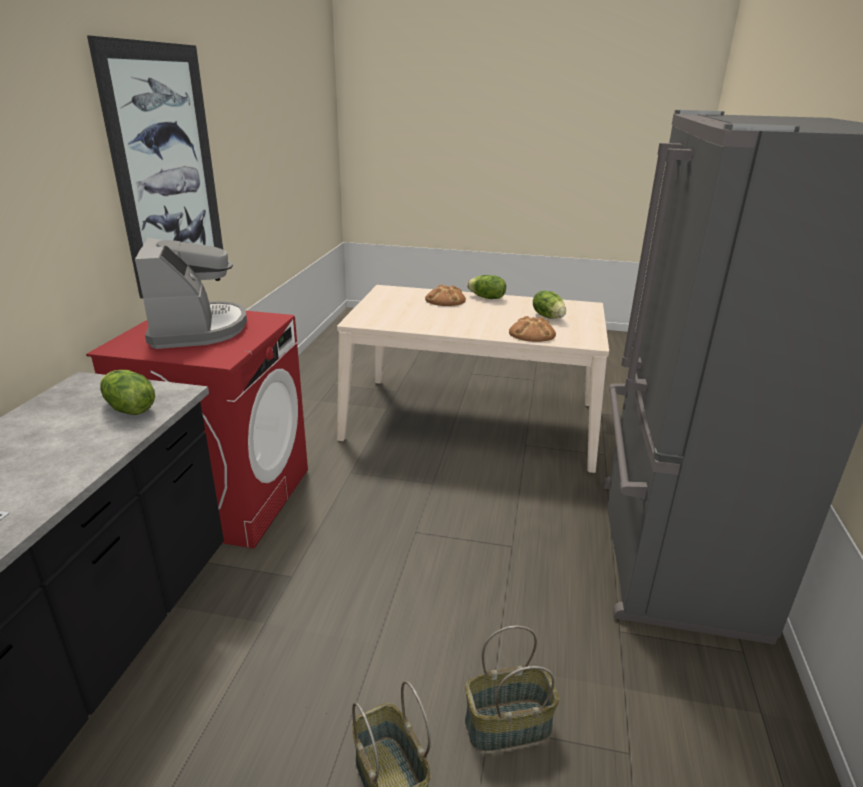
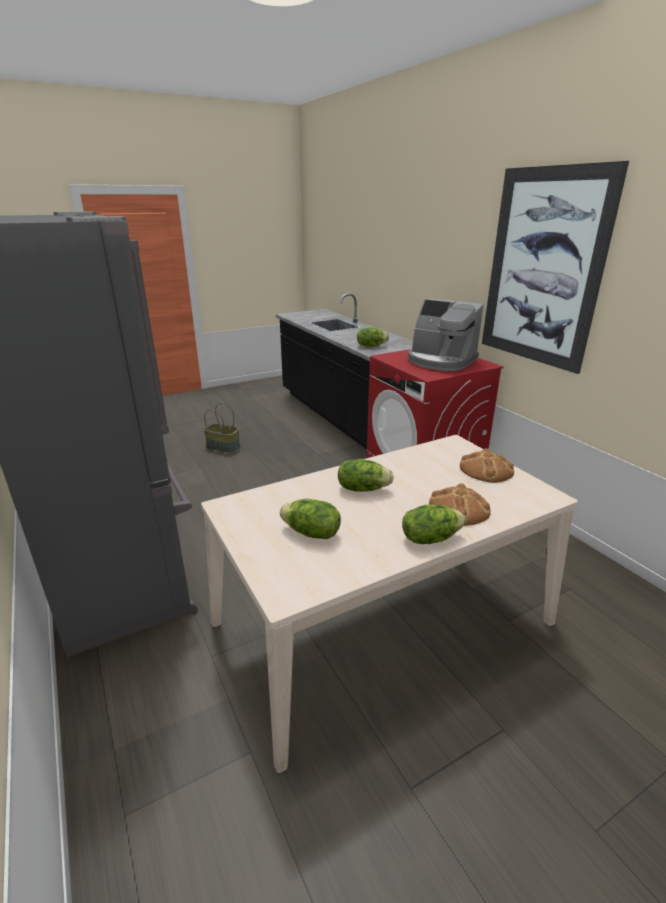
camera: 140 degrees right, 0 degrees up
basket [465,625,559,751] -> none
bread [509,316,556,342] -> bread moved to [460,448,514,483]
none -> lettuce [338,459,394,492]

